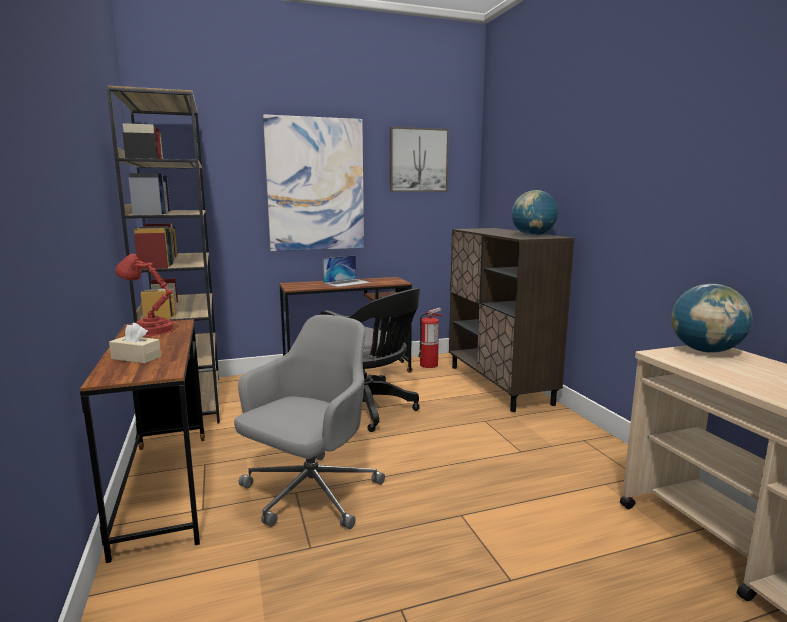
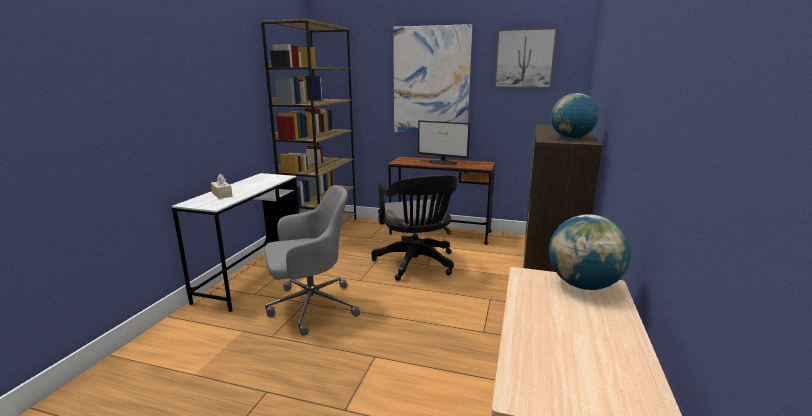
camera: 35 degrees right, 5 degrees up
brown desk [80,319,205,563] -> white desk [172,173,299,312]
red table lamp [115,254,174,336] -> none
laptop [323,255,371,287] -> monitor [418,120,470,165]
fire extinguisher [418,308,442,368] -> none

